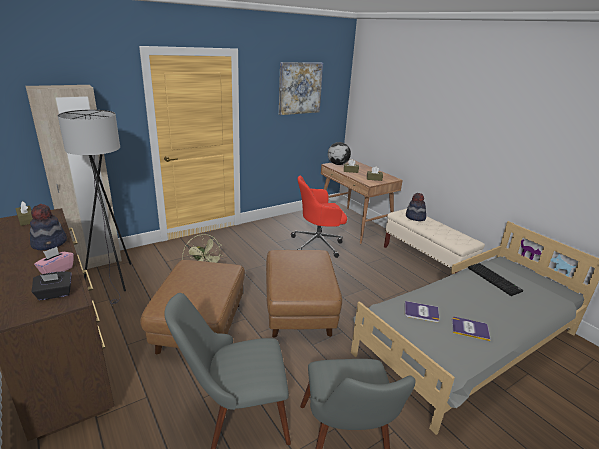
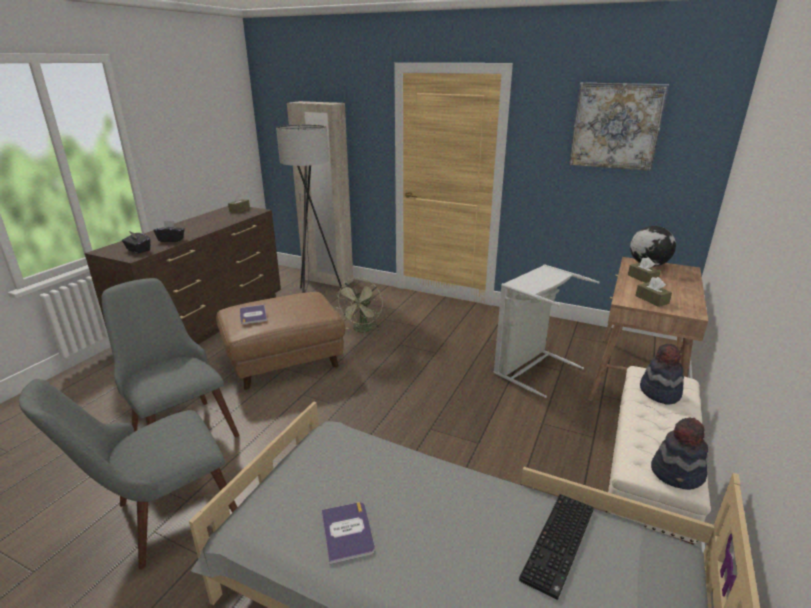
camera: 60 degrees right, 0 degrees up
hat [30,204,67,250] -> hat moved to [651,417,708,490]
pink tissue box [34,247,74,274] -> black tissue box [153,221,185,242]
brown ottoman [266,250,342,338] -> none
red office chair [291,176,347,258] -> grey laundry basket [494,264,600,398]
book [405,301,440,322] -> book moved to [240,305,267,324]

